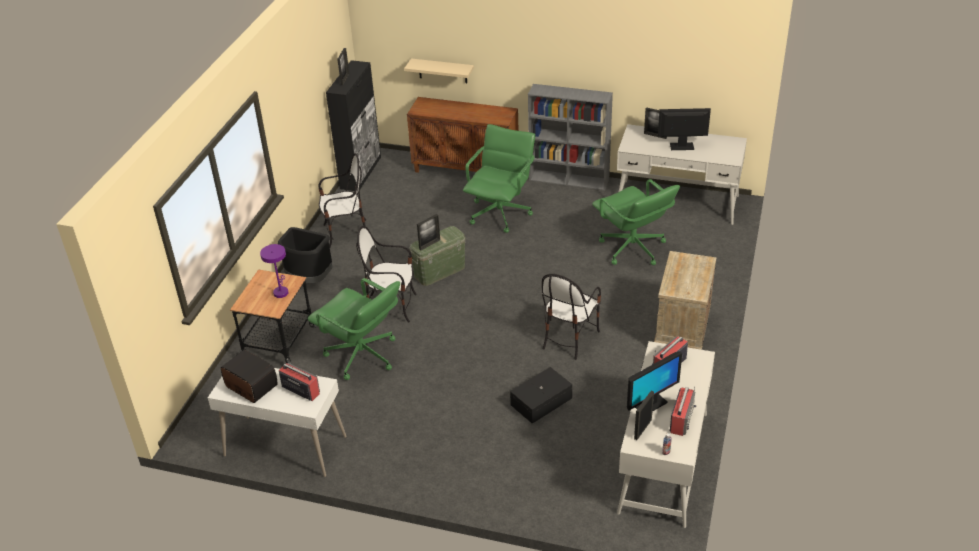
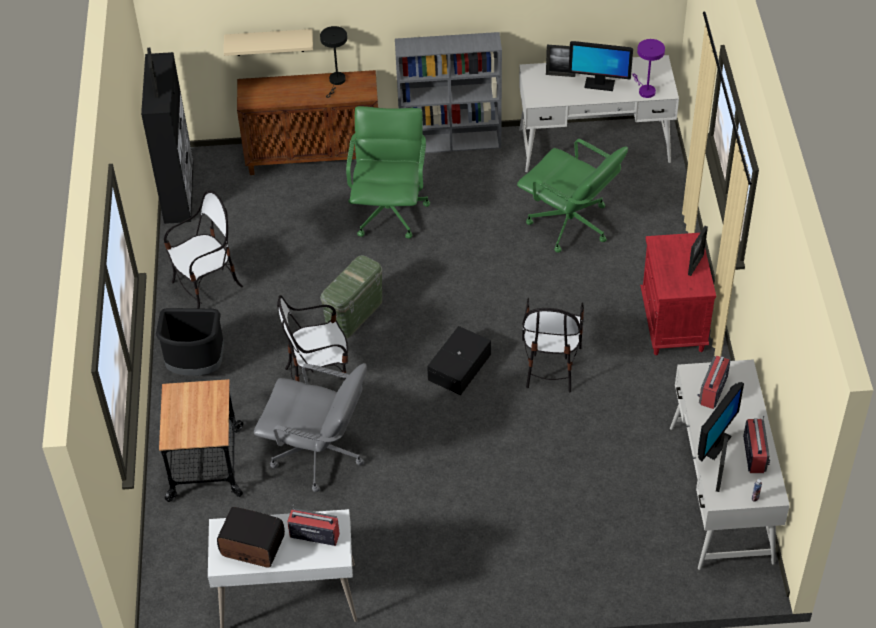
camera: 20 degrees left, 10 degrees up
purple table lamp [260,244,288,298] -> purple table lamp moved to [632,39,665,98]
green office chair [308,278,400,380] -> grey office chair [254,363,367,492]
picture frame [417,214,440,250] -> picture frame moved to [688,226,708,276]
black storage box [510,367,572,424] -> black storage box moved to [427,326,491,395]
beige nightstand [654,251,717,350] -> red nightstand [640,233,716,355]
monitor [658,108,711,150] -> monitor turned 150 degrees counterclockwise [569,41,633,91]
none -> black table lamp [320,26,347,98]

